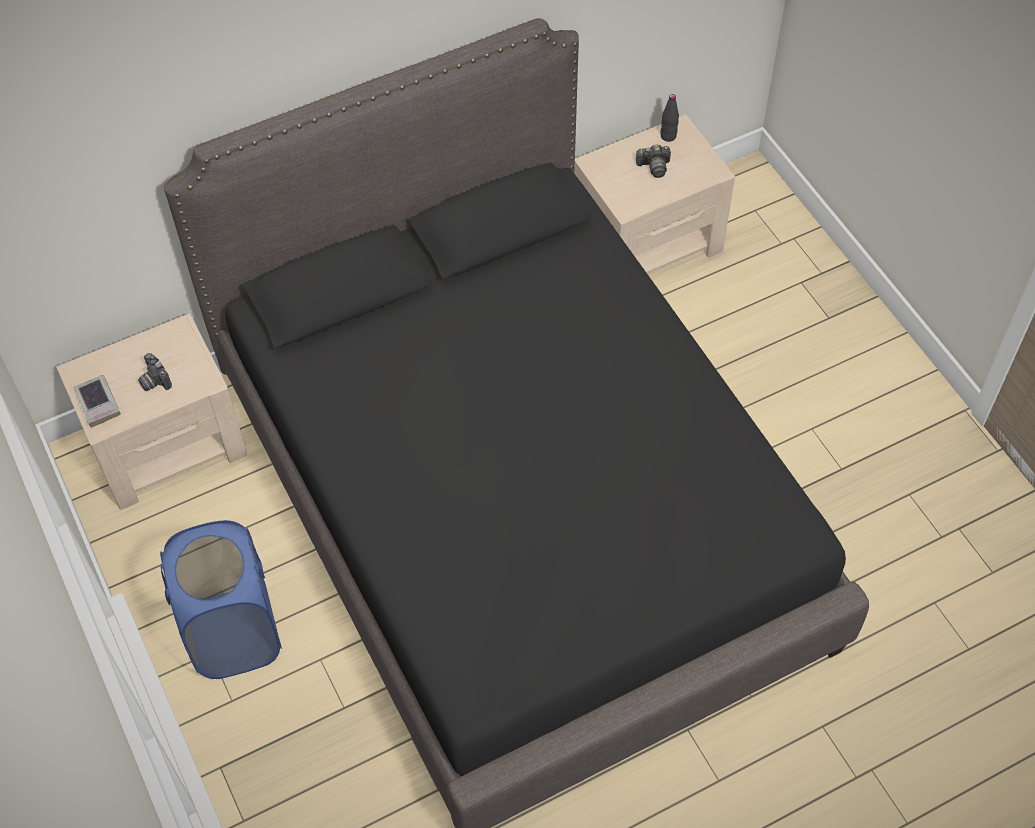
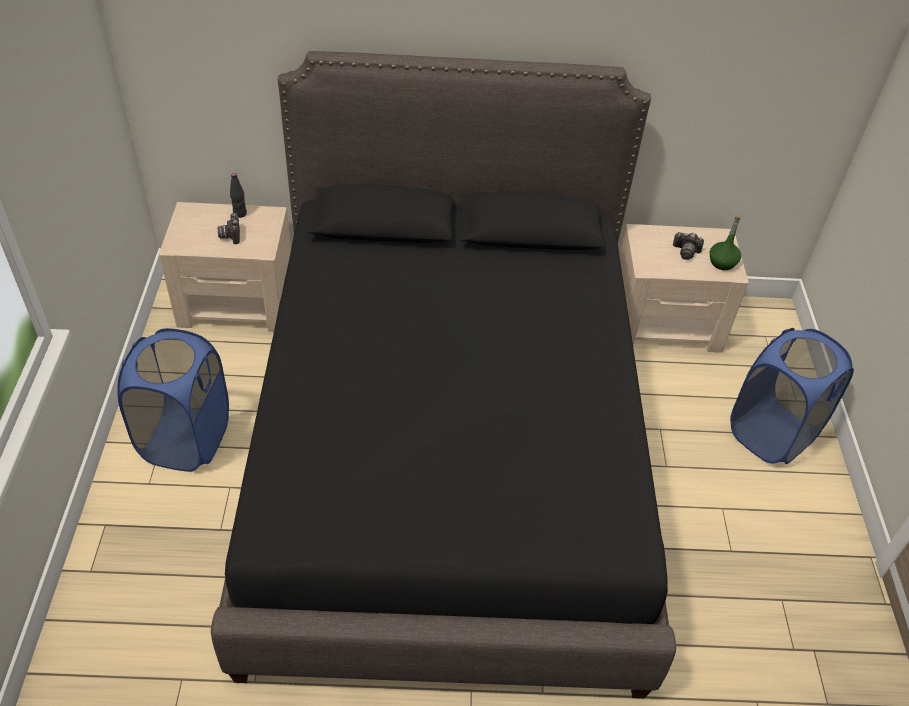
camera: 25 degrees right, 10 degrees down
book [74,375,121,428] -> none
black bottle [661,94,679,142] -> black bottle moved to [230,173,247,218]
none -> green bottle [710,216,741,270]
none -> blue laundry basket [730,328,854,464]

